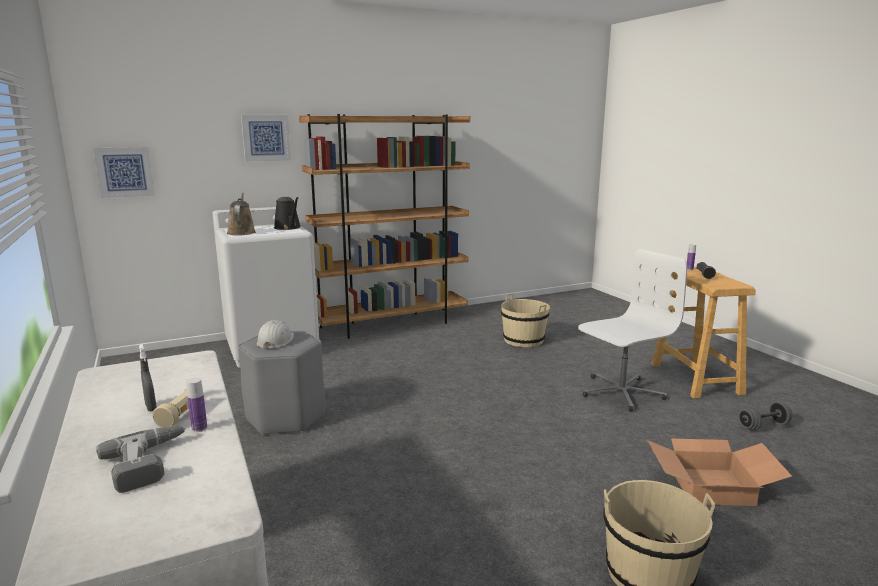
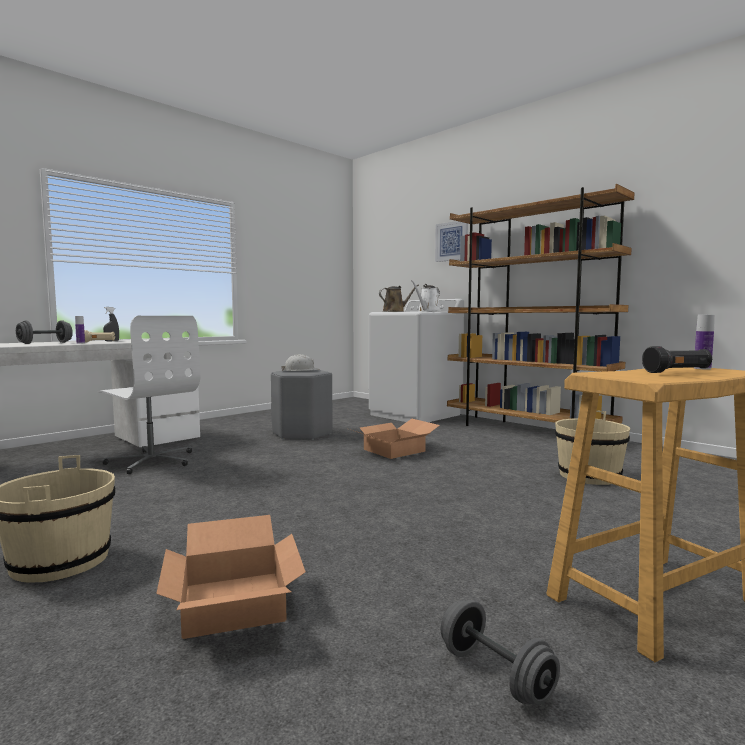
camera: 70 degrees right, 10 degrees down
picture [93,147,155,198] -> none
power drill [96,426,186,493] -> grey dumbbell [16,320,73,344]
black watering can [274,197,300,230] -> white watering can [411,280,440,312]
white office chair [578,249,687,411] -> white office chair moved to [98,316,201,474]
none -> cardboard box [349,419,440,459]

